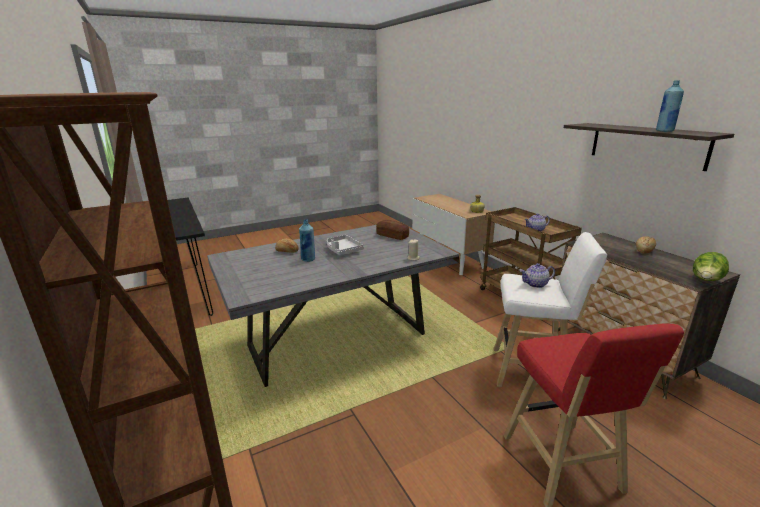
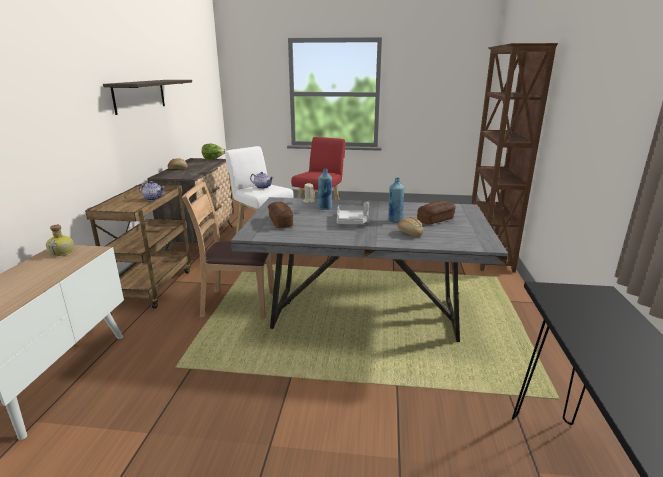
camera: 145 degrees left, 0 degrees up
blue bottle [656,80,684,132] -> blue bottle moved to [318,168,332,210]
none -> brown chair [182,182,274,318]
none -> bread [417,201,456,225]

